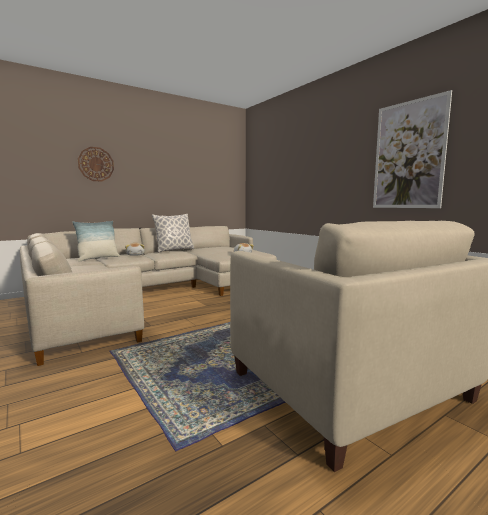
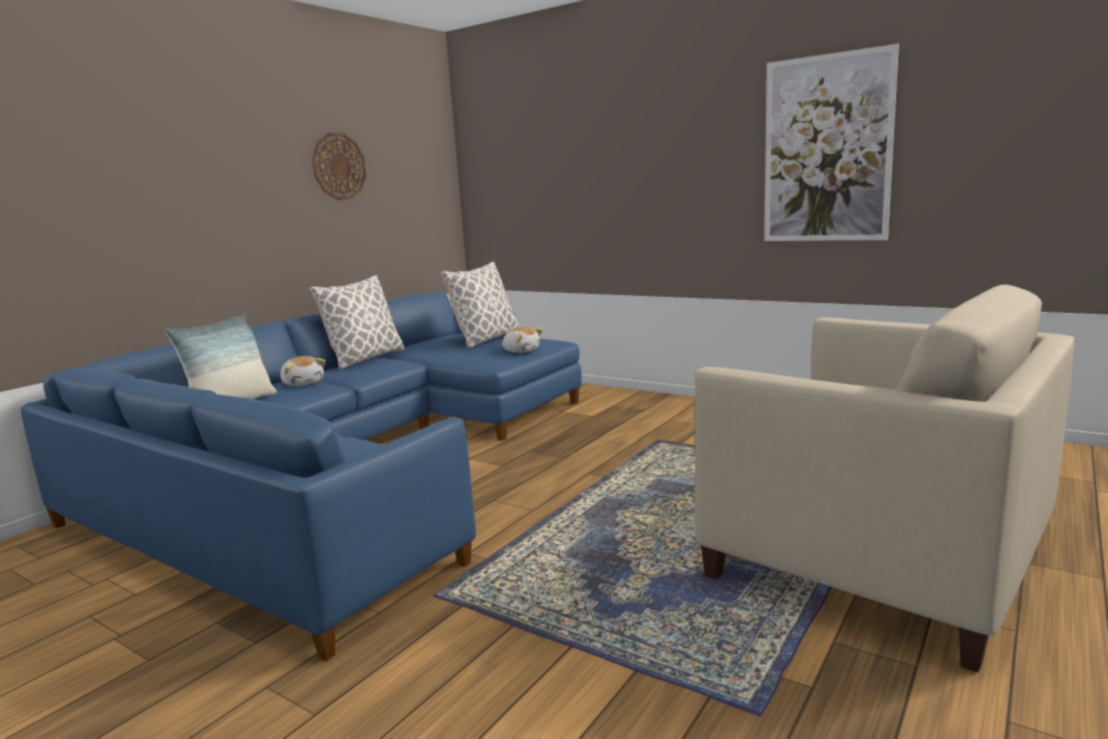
camera: 20 degrees left, 5 degrees up
beige sofa [20,226,277,366] -> blue sofa [21,291,582,661]
wall clock [78,147,114,181] -> wall clock moved to [312,133,366,200]
none -> pillow [441,262,519,349]

